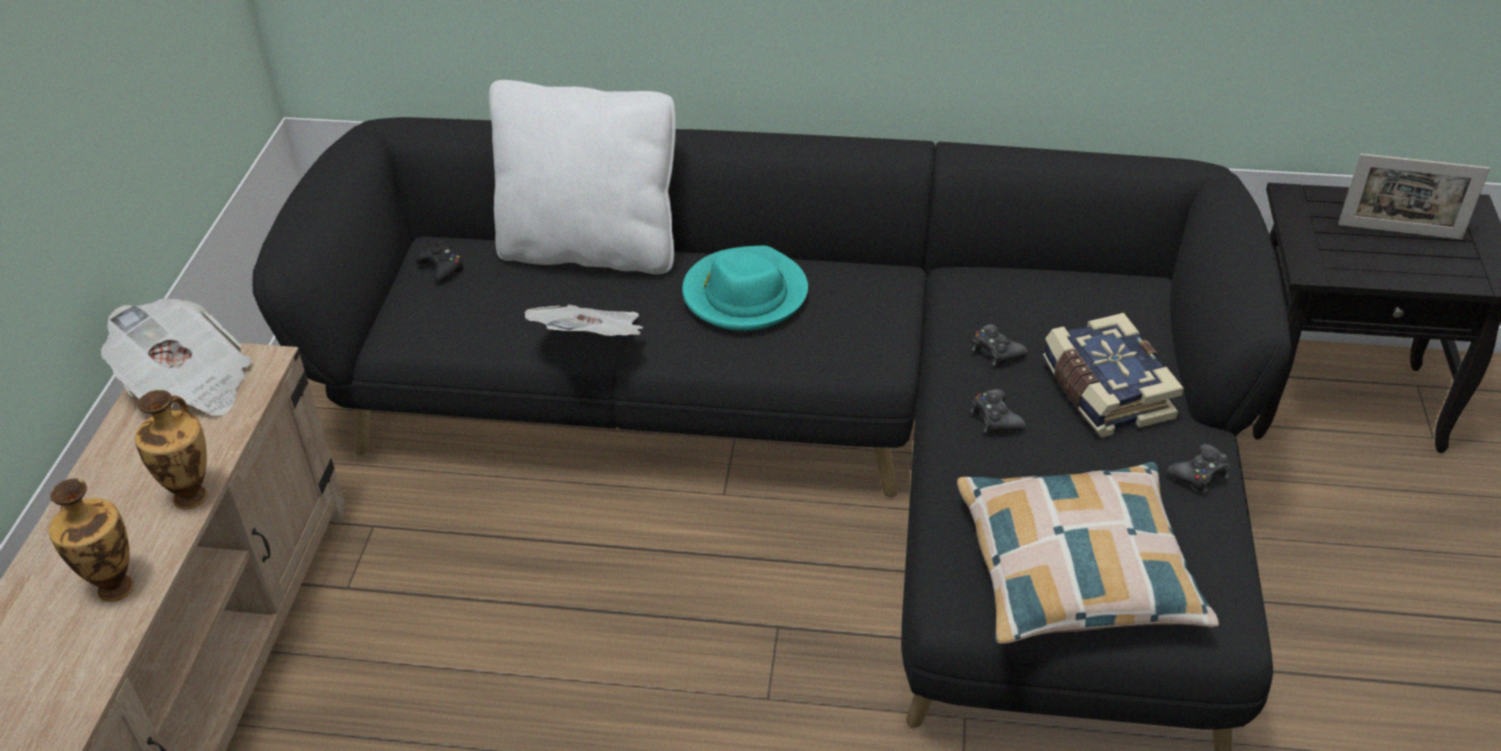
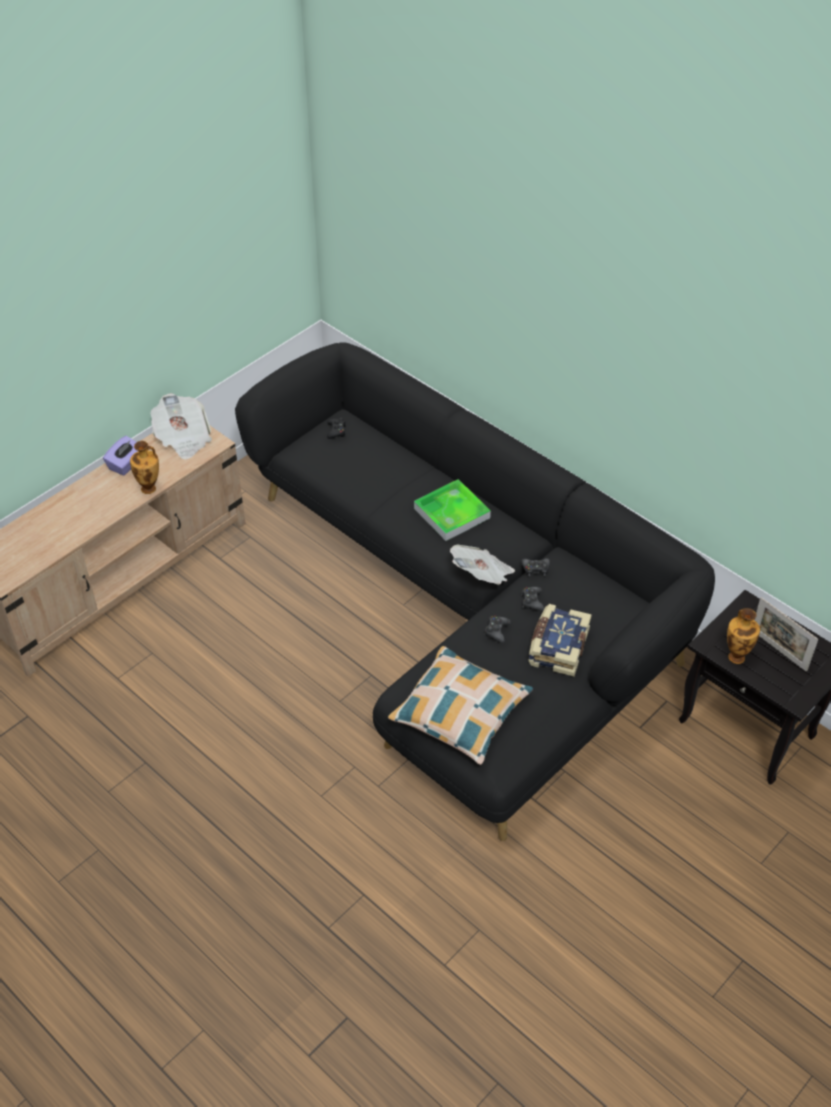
camera: 35 degrees right, 5 degrees up
vase [49,479,134,602] -> vase moved to [727,608,760,664]
white pillow [489,80,676,274] -> none
newspaper [525,305,643,336] -> newspaper moved to [450,544,515,585]
turquoise hat [682,246,808,331] -> tray [414,479,491,541]
black game controller [1167,444,1231,493] -> black game controller moved to [522,558,550,577]
none -> purple tissue box [103,436,138,476]

